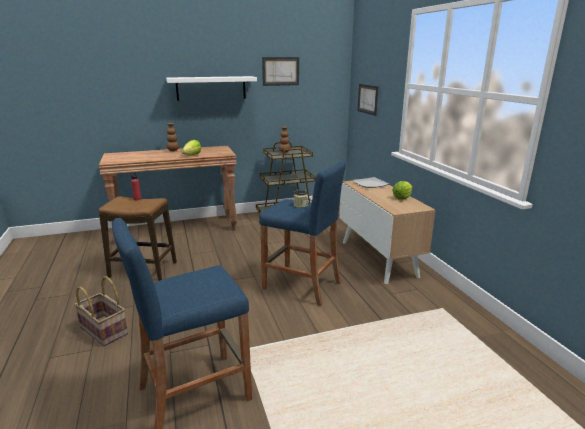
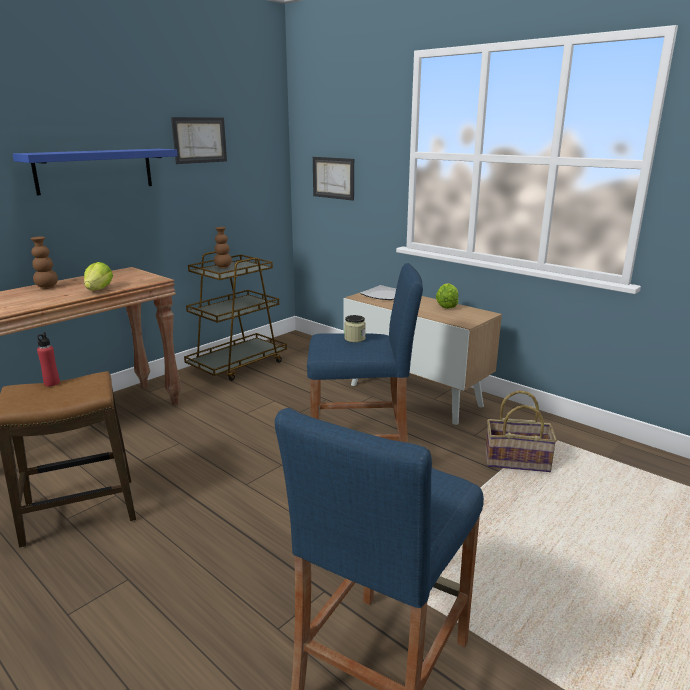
camera: 30 degrees left, 0 degrees up
basket [74,276,128,346] -> basket moved to [485,390,557,472]
white shelf [166,76,257,101] -> blue shelf [13,149,178,196]

